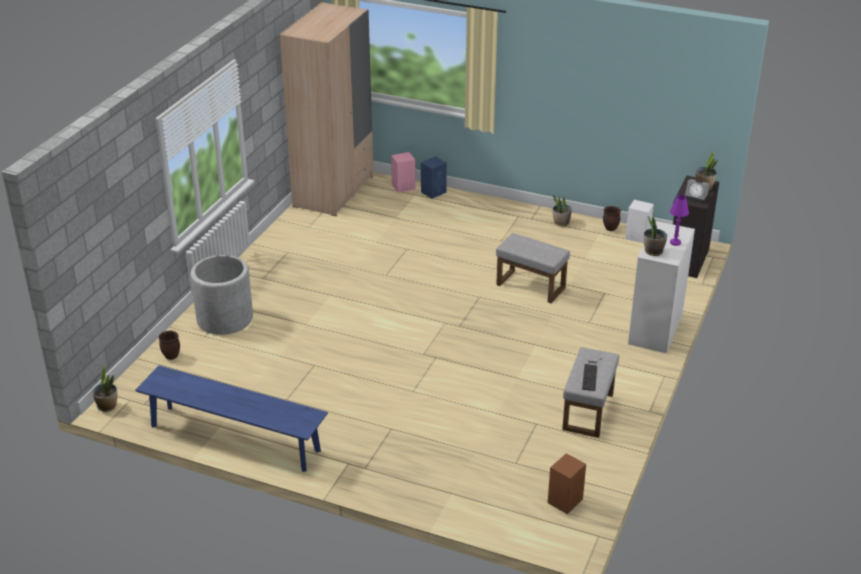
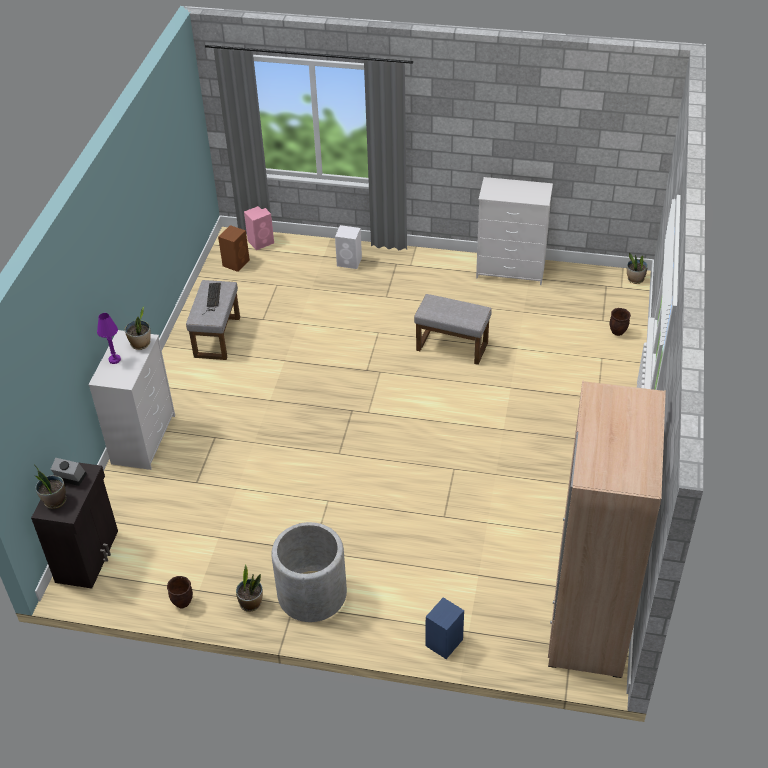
camera: 170 degrees right, 10 degrees up
blue bench [135,365,328,472] -> white dresser [476,177,553,285]
grey planter [190,255,253,335] -> grey planter moved to [271,522,347,622]
pink speaker [391,152,416,193] -> pink speaker moved to [244,206,274,250]
grey ottoman [496,233,570,303] -> grey ottoman moved to [414,294,492,365]
white speaker [625,200,654,243] -> white speaker moved to [335,225,362,269]

